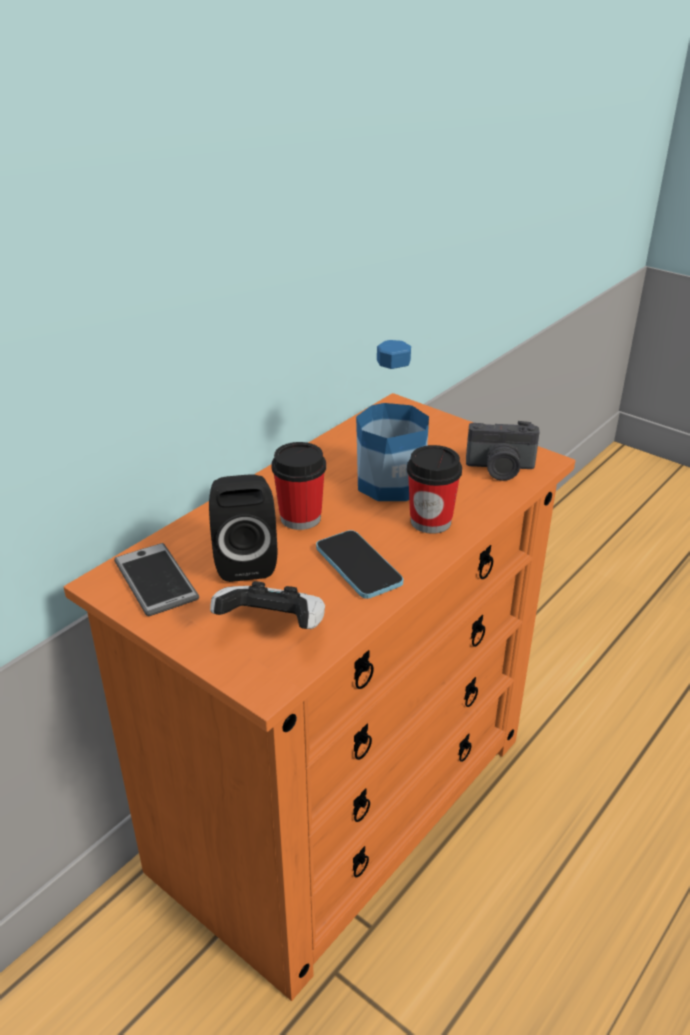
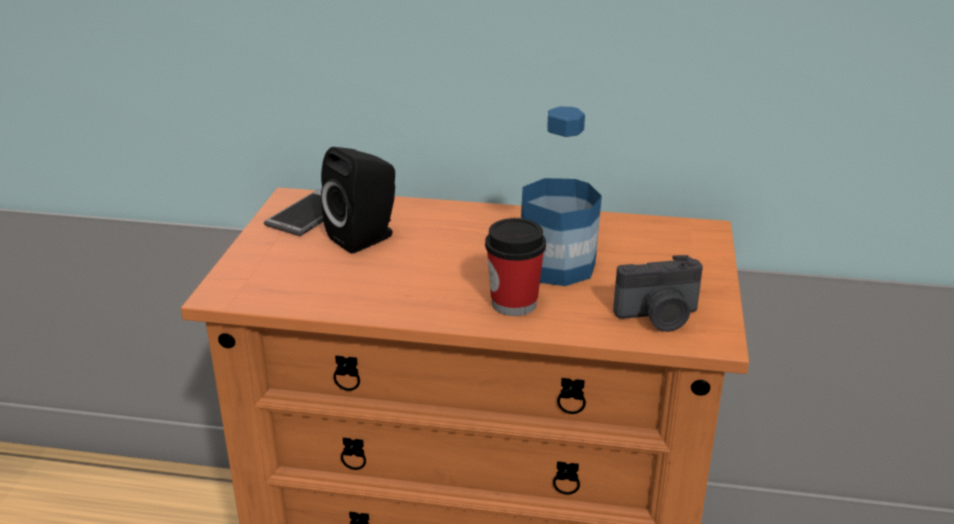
camera: 60 degrees right, 5 degrees down
game controller [210,581,325,629] -> none
cup [271,442,326,530] -> none
phone [316,530,403,599] -> none
camera [466,421,540,481] -> camera turned 75 degrees counterclockwise [613,255,703,332]

